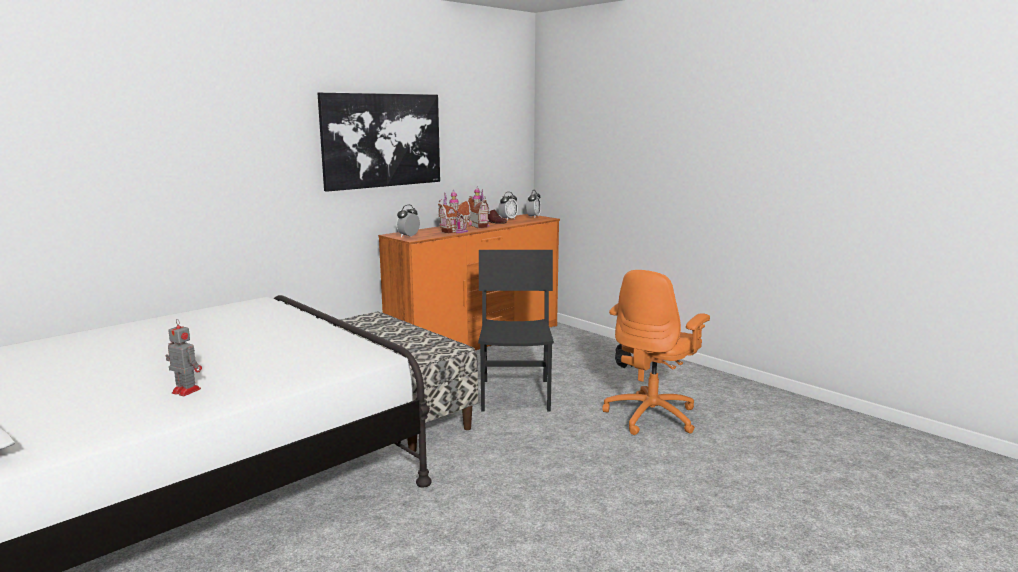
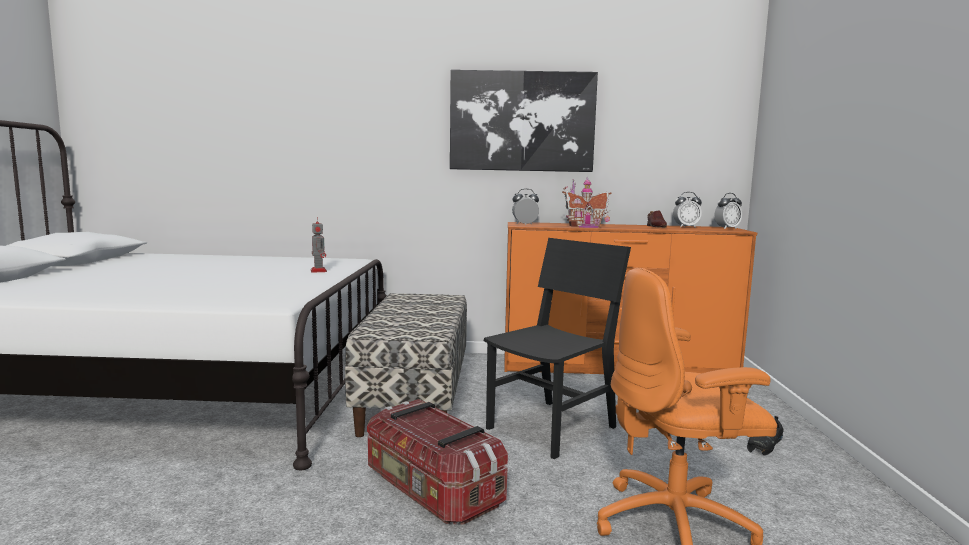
camera: 45 degrees right, 5 degrees down
toy robot [165,319,202,396] -> toy robot moved to [311,217,327,273]
toy house [468,186,490,229] -> none
none -> storage box [367,399,508,525]

